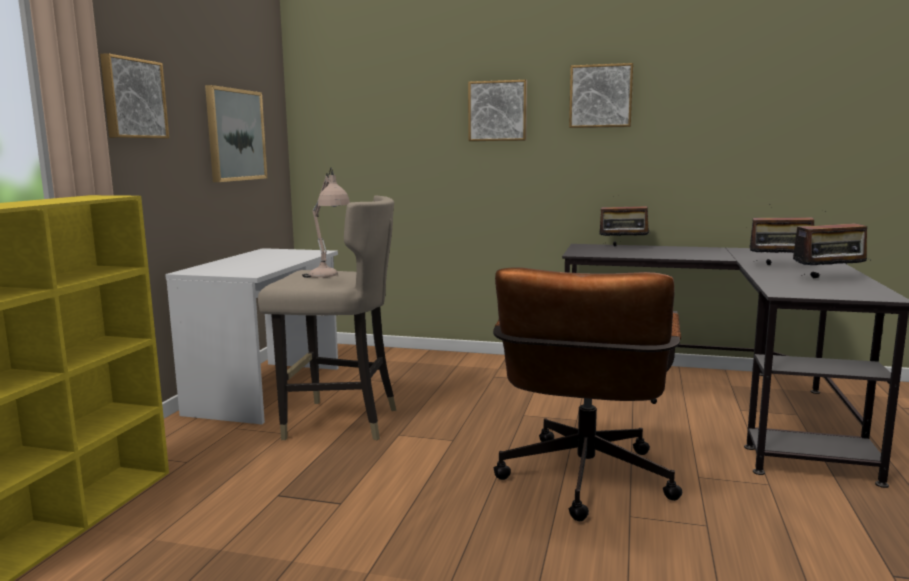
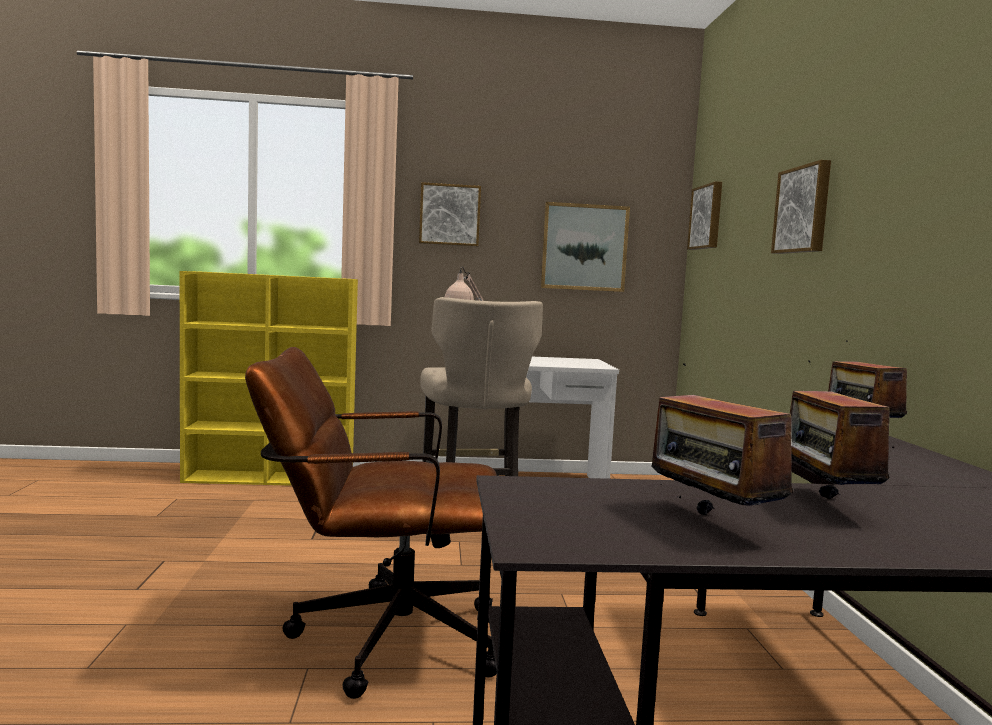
camera: 70 degrees right, 5 degrees down
picture [569,63,633,128] -> picture moved to [687,181,722,250]

